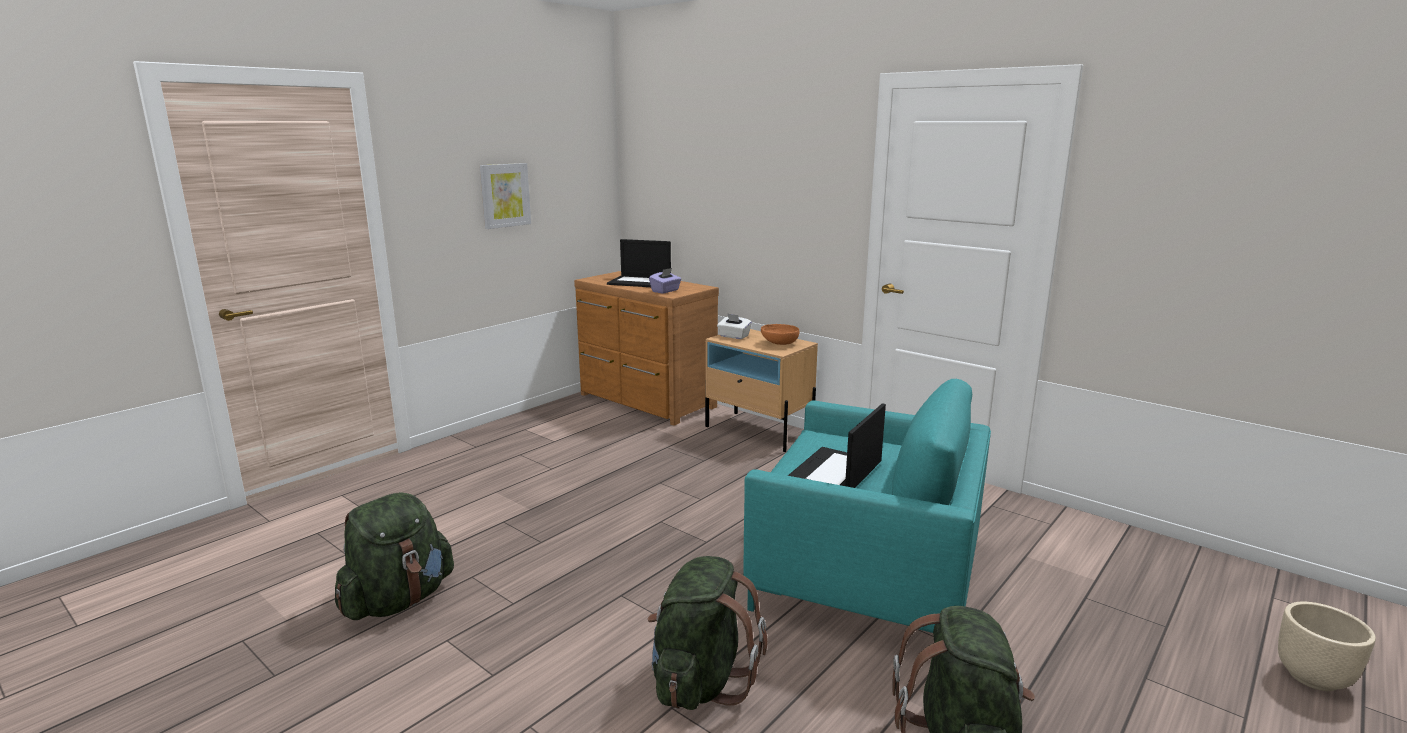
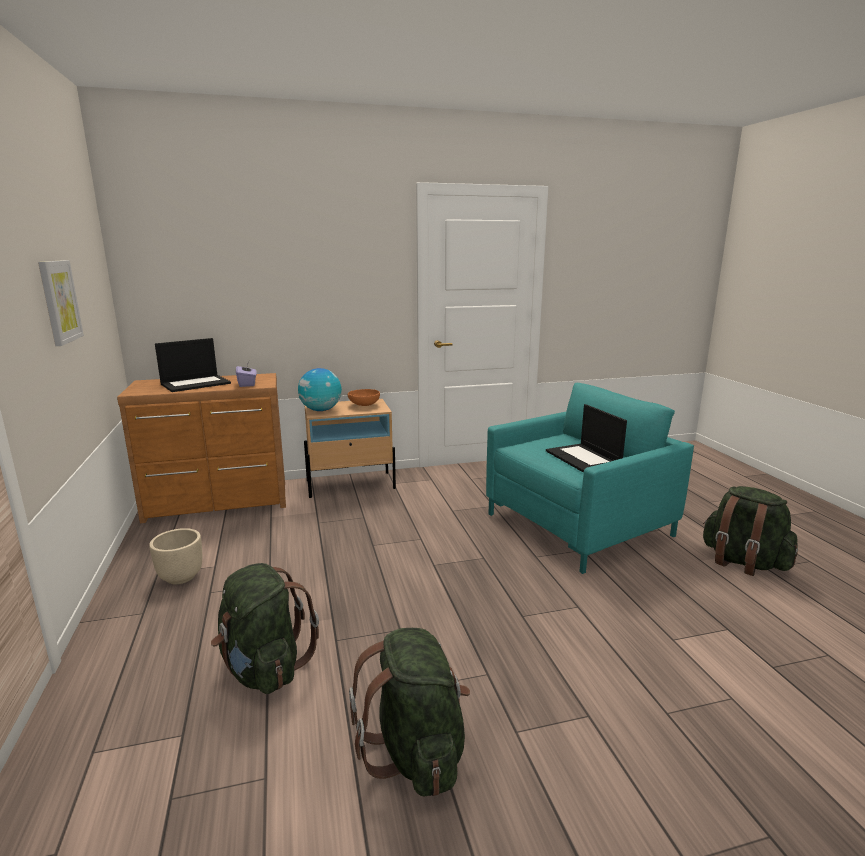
camera: 55 degrees left, 0 degrees up
green backpack [648,556,768,710] -> green backpack moved to [211,563,319,694]
white tissue box [717,313,752,339] -> globe [298,368,342,411]
beige planter [1278,602,1376,691] -> beige planter moved to [149,528,202,584]

